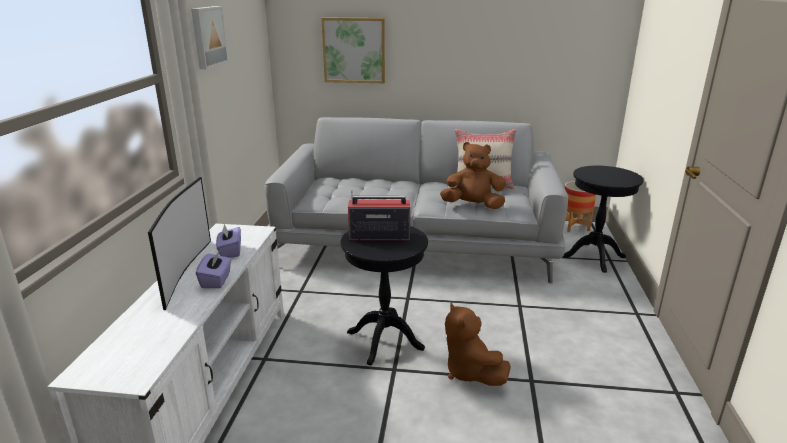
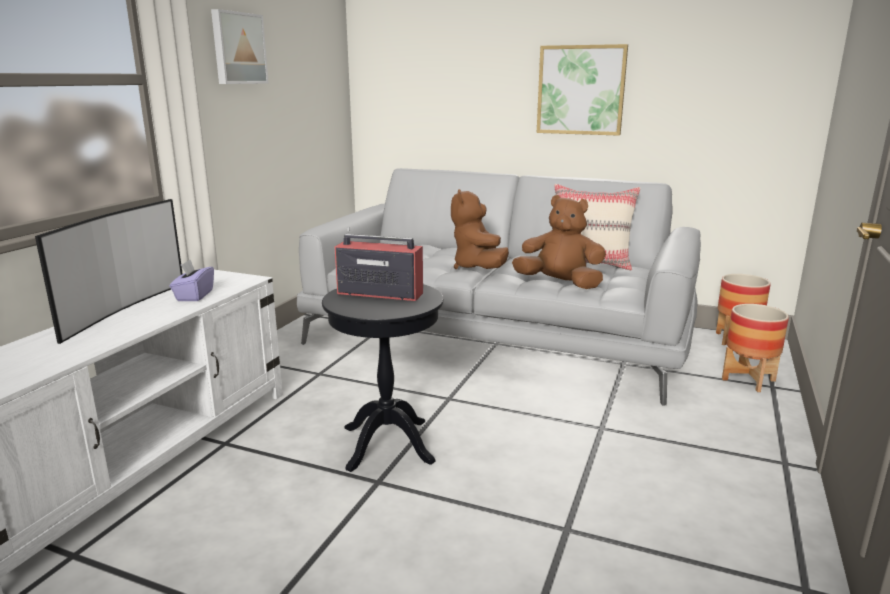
camera: 15 degrees right, 5 degrees down
purple tissue box [196,251,232,288] -> none
picture [321,18,385,83] -> picture moved to [537,44,628,136]
brown plush toy [445,302,511,386] -> brown plush toy moved to [451,189,509,269]
black side table [563,166,644,272] -> planter [722,304,789,392]

